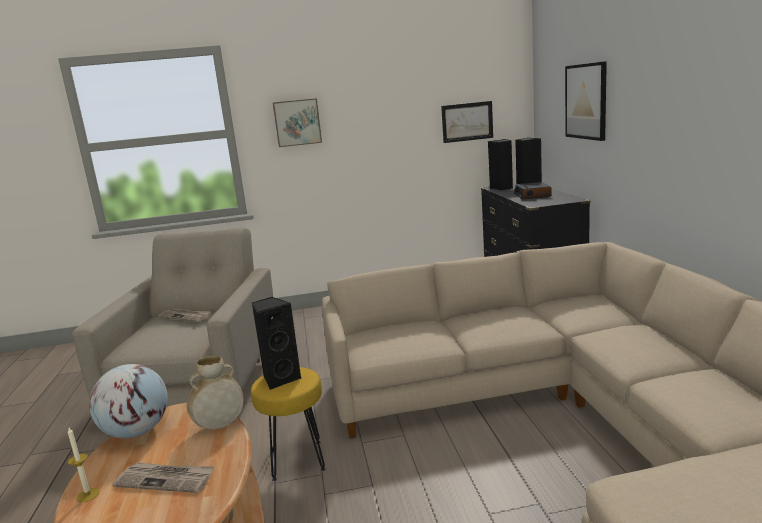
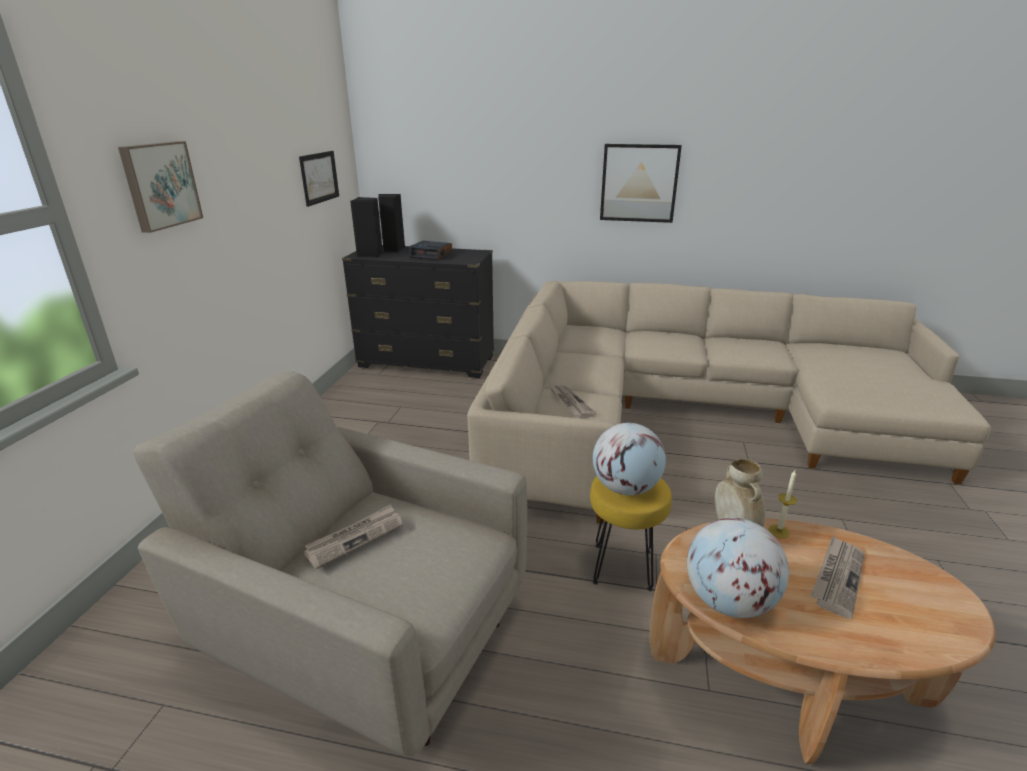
camera: 70 degrees left, 10 degrees up
candle [68,428,100,503] -> candle moved to [769,470,797,538]
black speaker [252,297,302,390] -> globe [593,423,666,495]
picture [565,61,607,141] -> picture moved to [600,144,682,223]
none -> newspaper [550,385,596,418]

